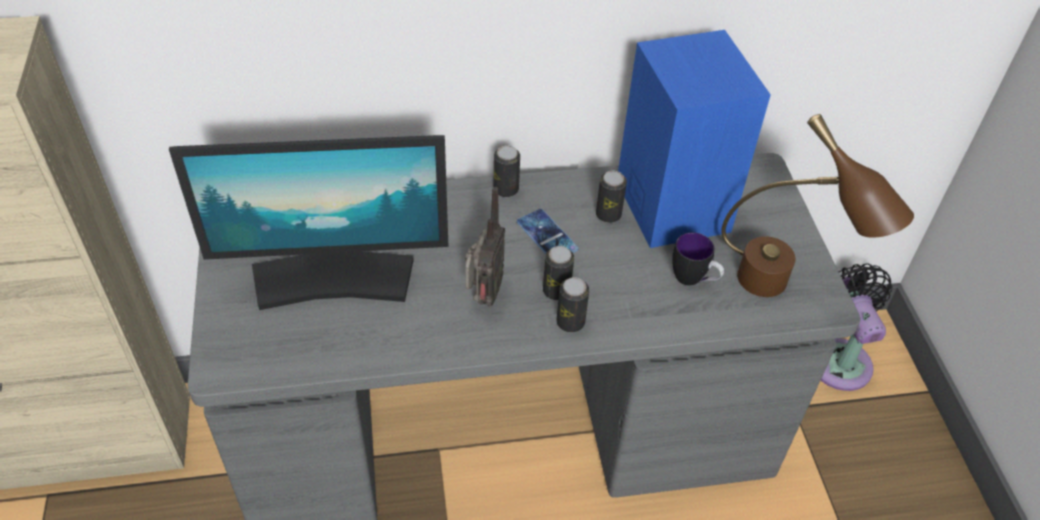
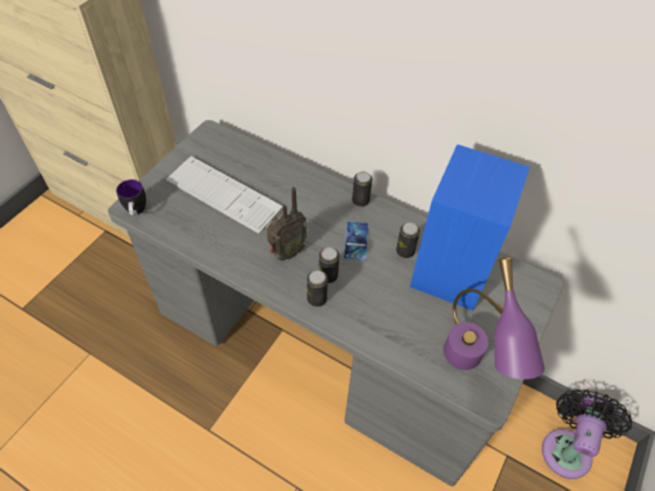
camera: 40 degrees right, 5 degrees up
monitor [169,135,448,310] -> keyboard [166,156,283,234]
mug [672,232,724,286] -> mug moved to [116,179,146,216]
brown table lamp [721,114,914,297] -> purple table lamp [443,257,545,379]

